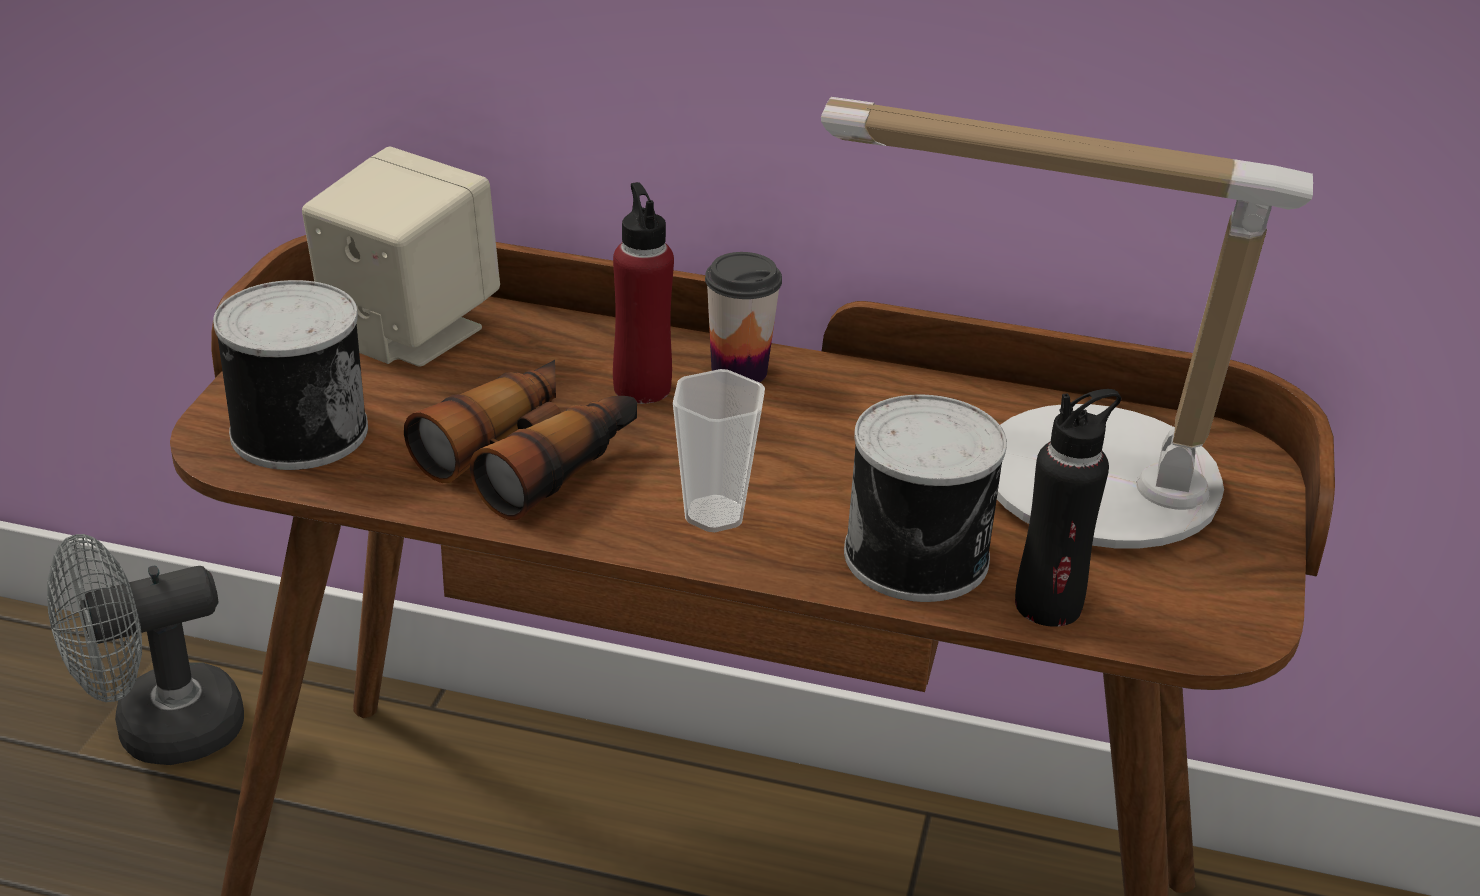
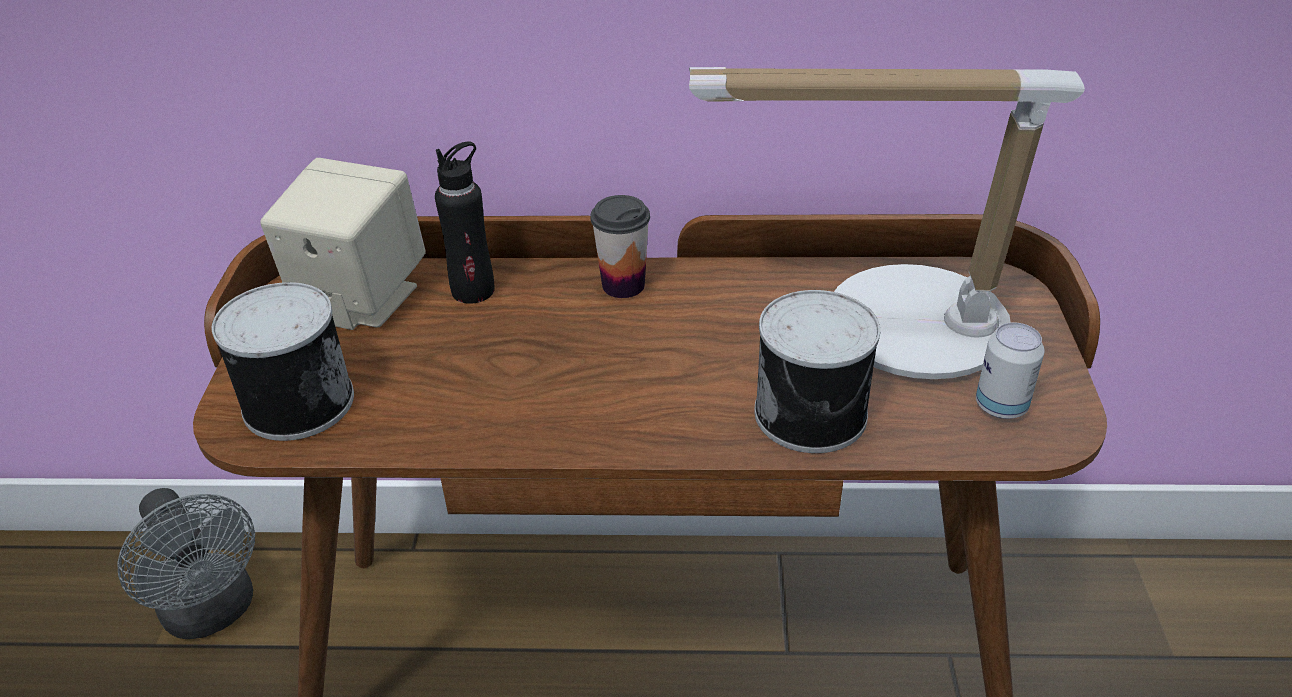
camera: 10 degrees left, 5 degrees up
grey fan [47,534,244,765] -> grey fan turned 90 degrees counterclockwise [117,488,255,639]
binoculars [404,360,637,520] -> none
red bottle [613,182,674,404] -> none
cup [673,369,765,532] -> none
black bottle [1015,389,1121,627] -> black bottle moved to [435,141,495,304]
none -> can [976,323,1045,419]

